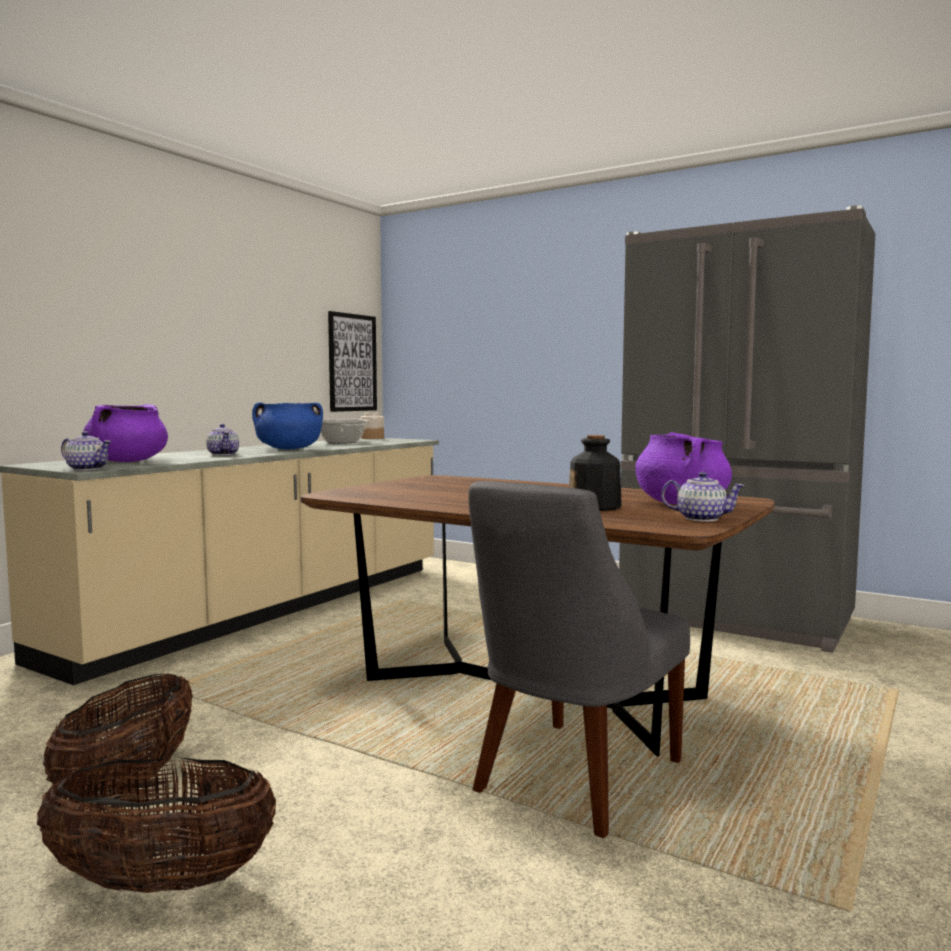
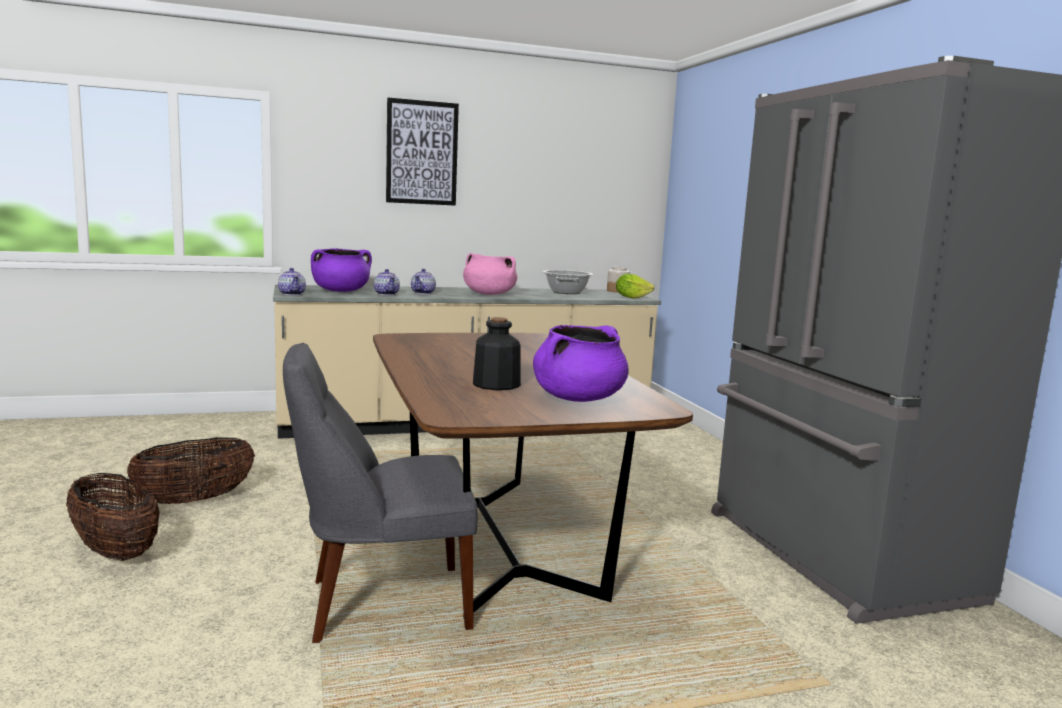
camera: 40 degrees right, 5 degrees up
blue cooking pot [252,402,323,450] -> pink cooking pot [463,253,517,295]
picture [328,311,377,412] -> picture moved to [386,98,459,206]
teapot [661,472,745,522] -> teapot moved to [374,269,400,295]
none -> lettuce [616,273,655,299]

